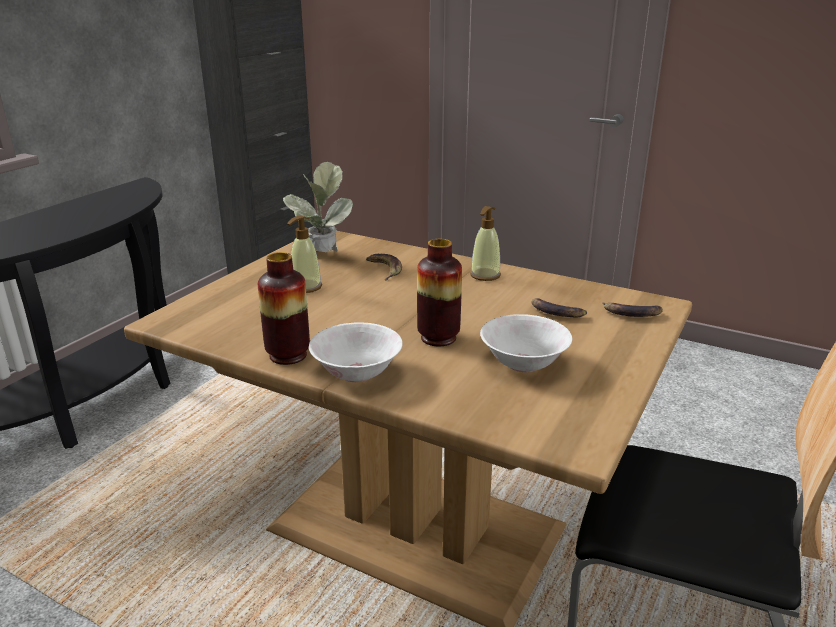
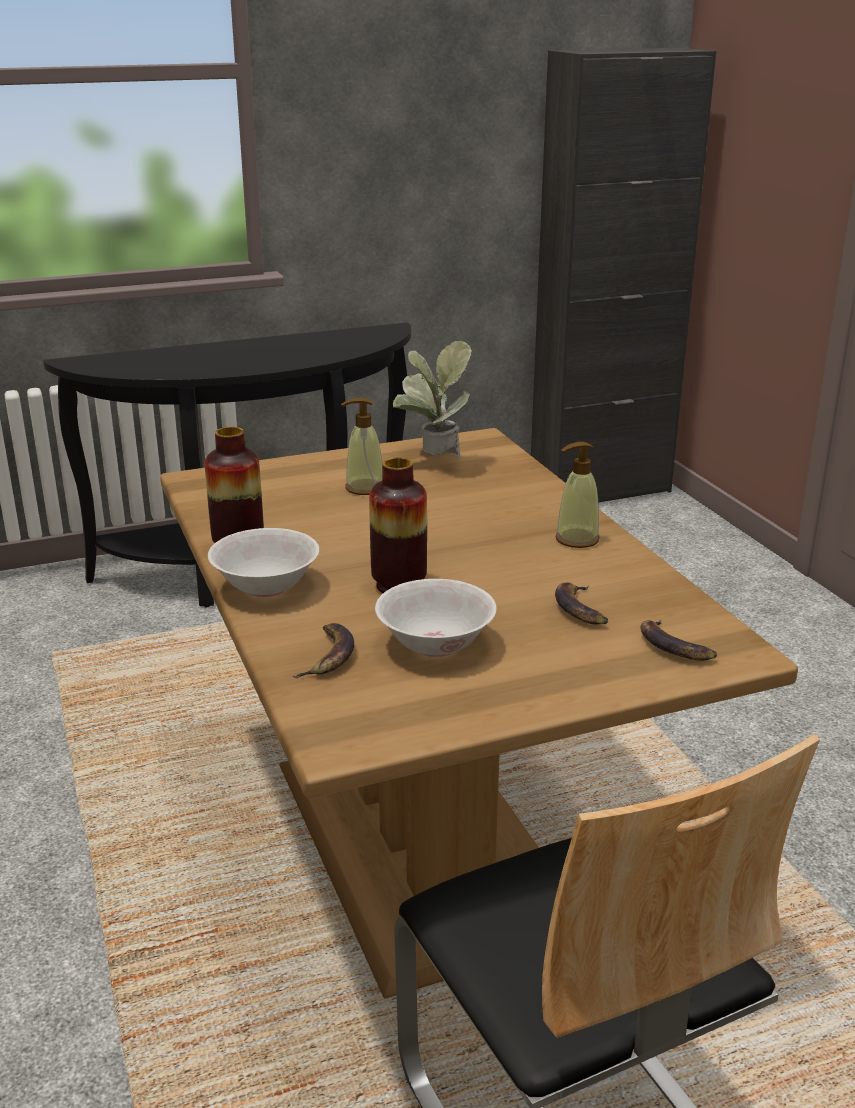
camera: 40 degrees right, 0 degrees up
banana [366,254,402,281] -> banana moved to [293,623,354,678]

